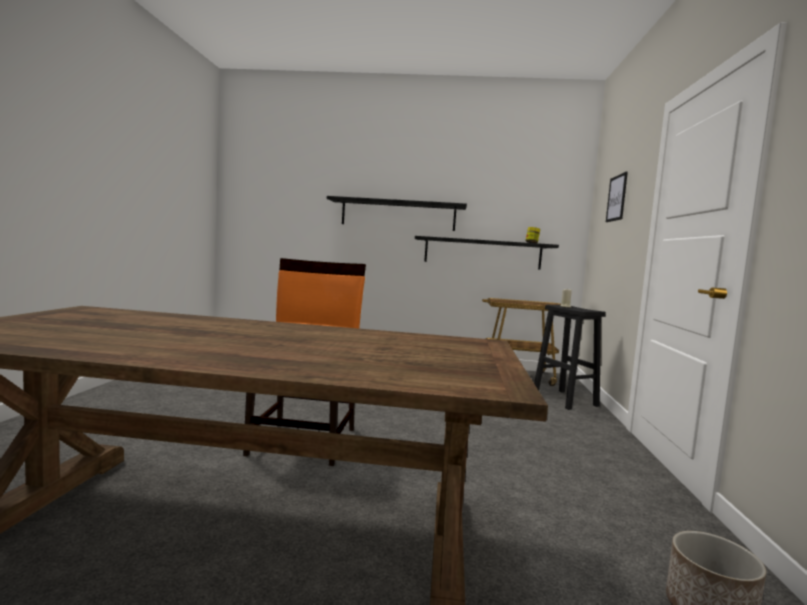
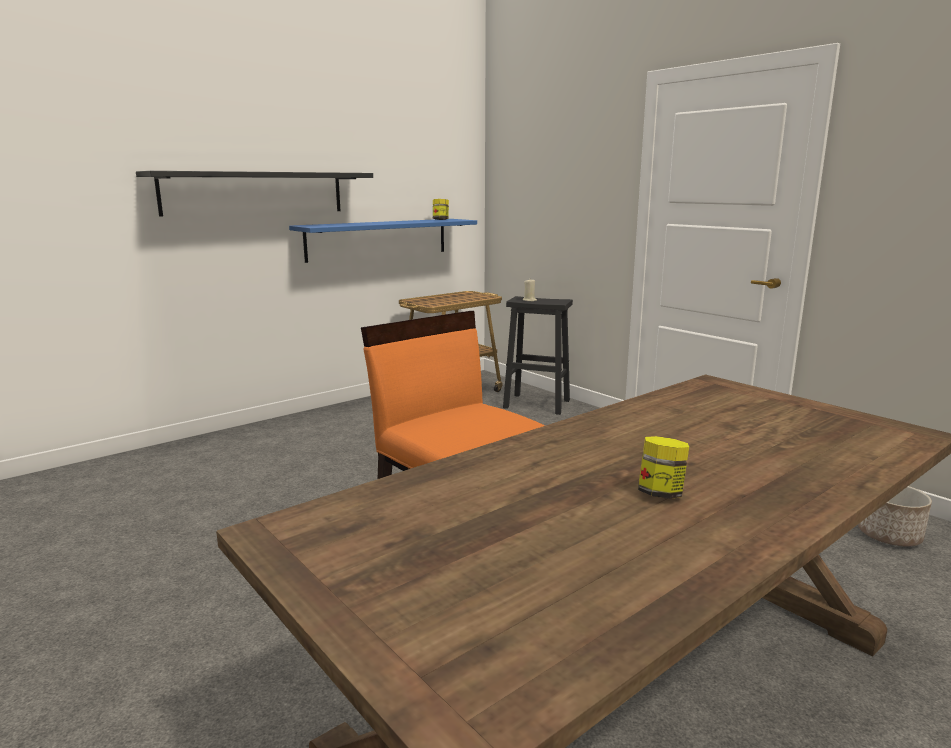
camera: 45 degrees left, 10 degrees up
black shelf [415,236,559,270] -> blue shelf [289,219,477,263]
picture [606,172,628,222] -> none
none -> jar [638,436,689,499]

